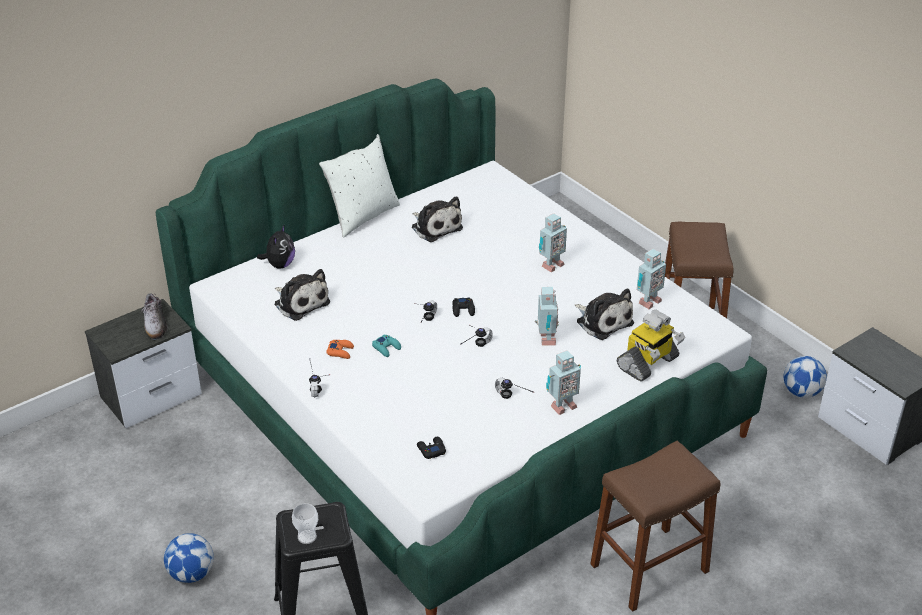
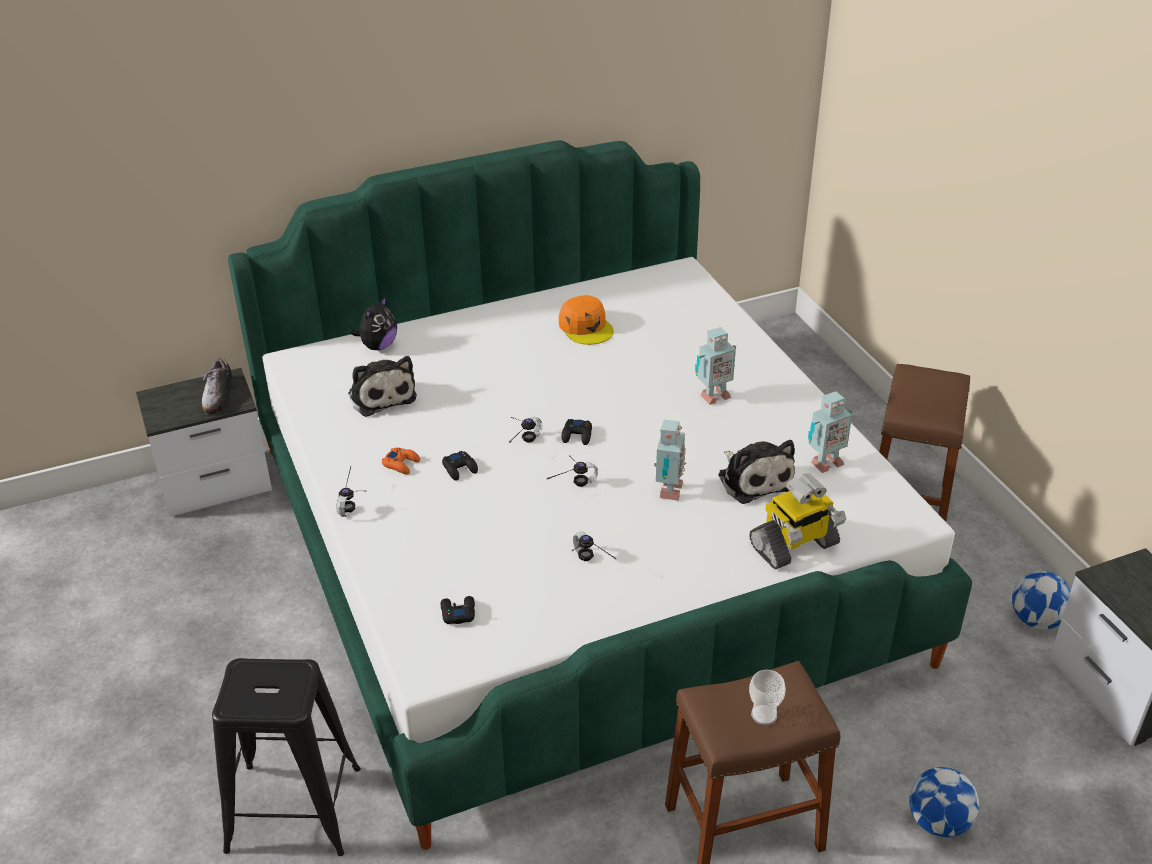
camera: 15 degrees right, 0 degrees up
football [164,533,214,583] -> football moved to [909,767,979,837]
cup [292,503,318,544] -> cup moved to [749,670,786,725]
white pillow [319,134,400,238] -> none
turquoise game controller [372,335,401,357] -> black game controller [442,451,478,480]
plush toy [412,196,463,242] -> orange cap [559,295,614,345]
toy robot [546,350,581,415] -> none

